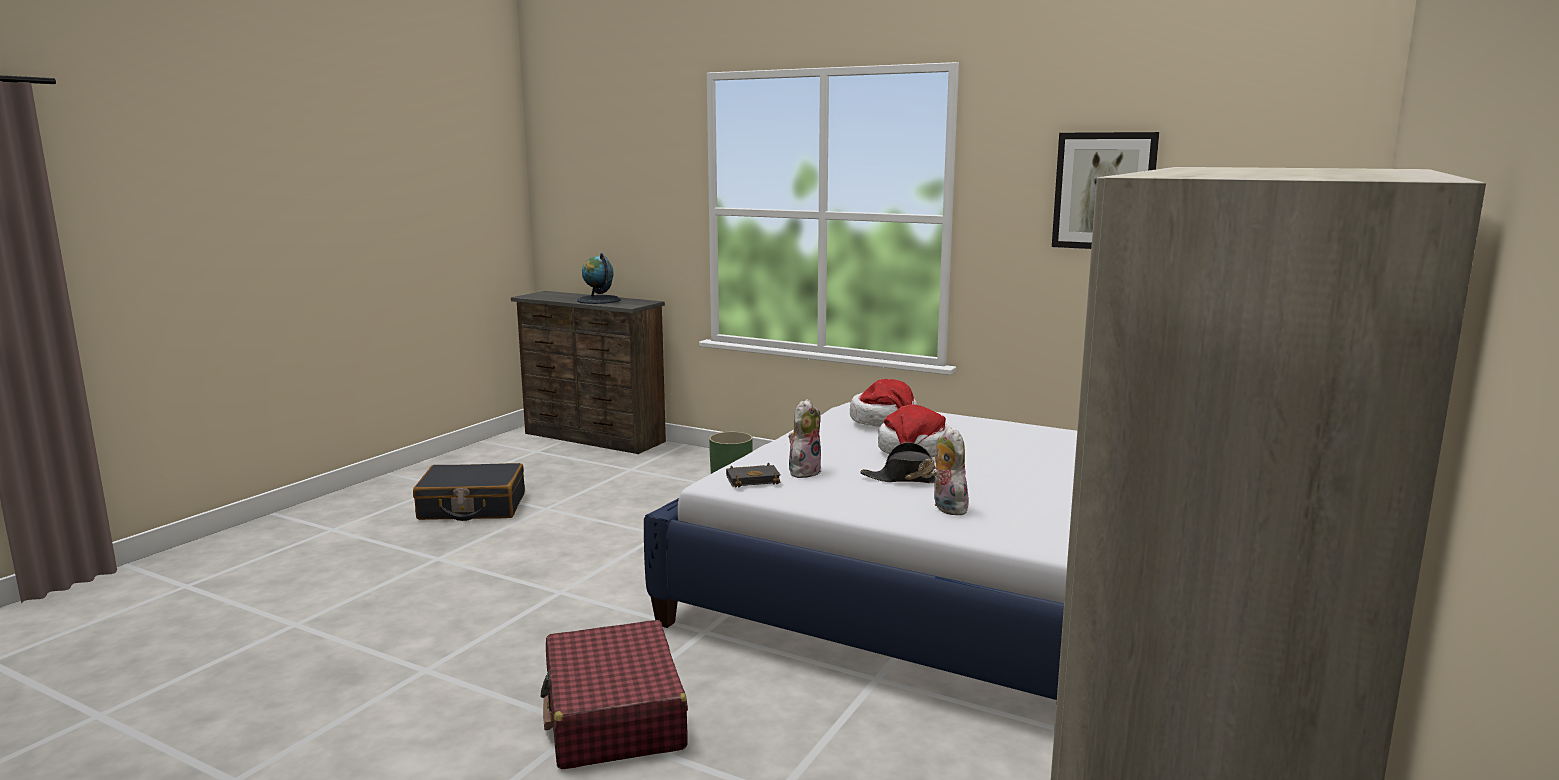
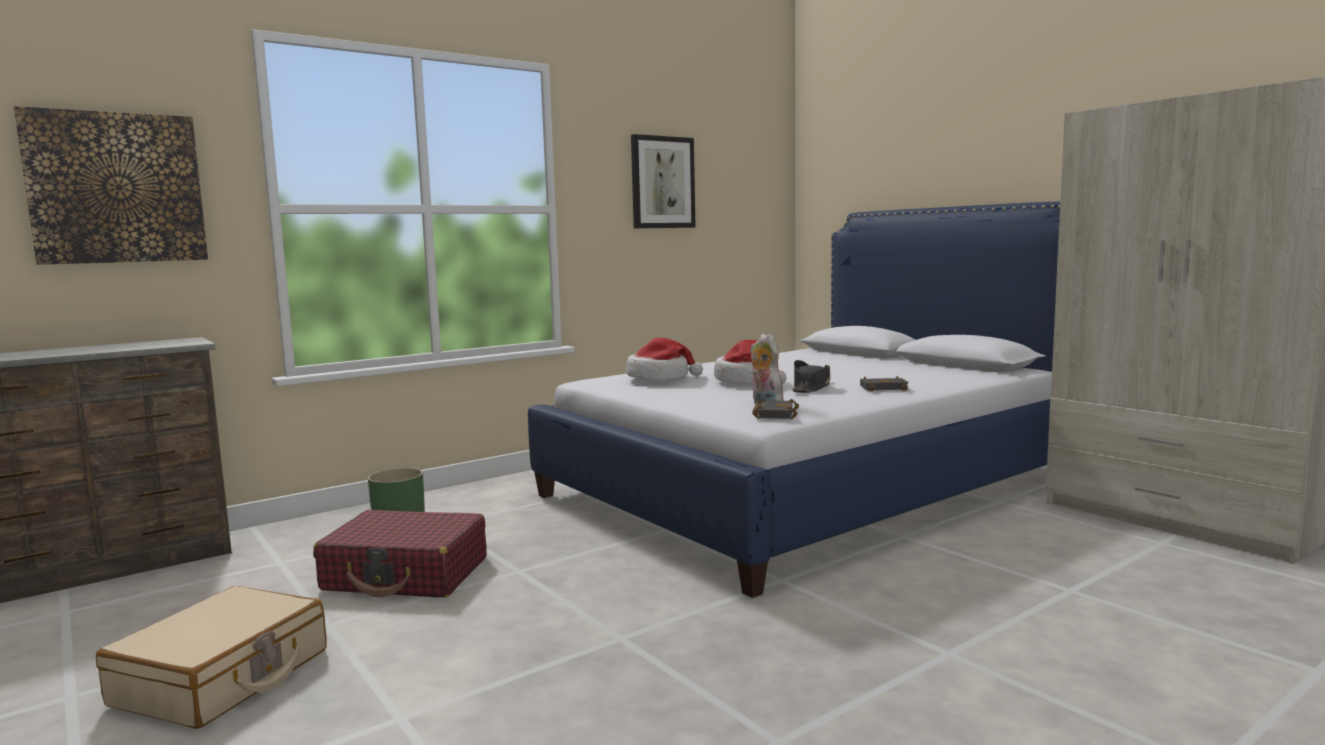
camera: 65 degrees left, 5 degrees down
black suitcase [413,463,525,521] -> beige suitcase [96,586,327,729]
red suitcase [541,620,688,769] -> red suitcase moved to [313,510,487,598]
globe [577,253,621,304] -> none
plush toy [932,427,969,516] -> black book [860,376,909,391]
none -> picture [14,106,208,265]

